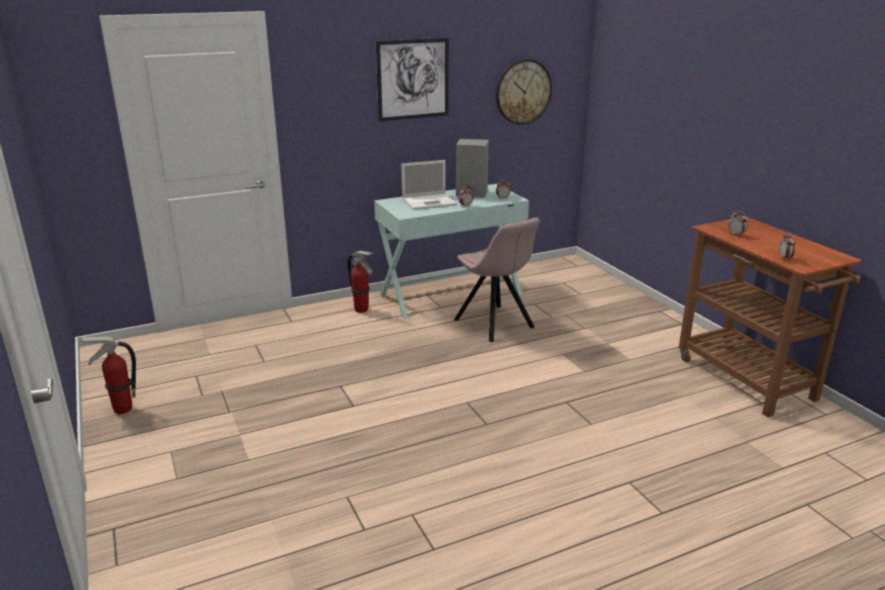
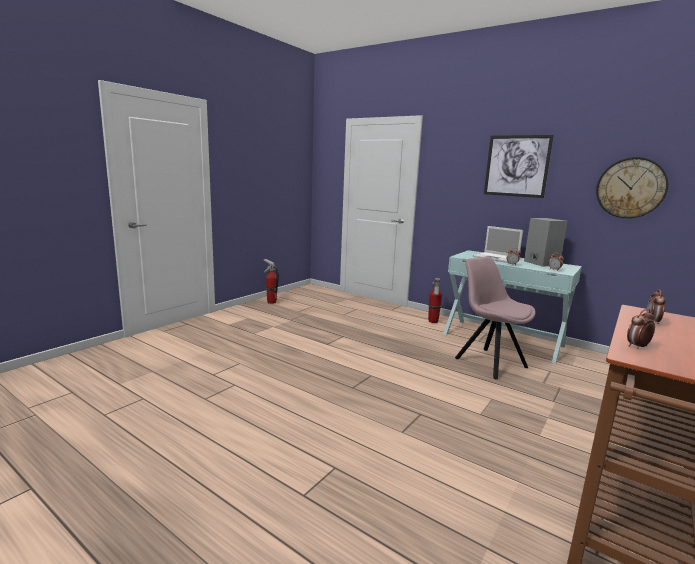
camera: 60 degrees right, 10 degrees down
pink chair [454,218,540,342] -> pink chair turned 120 degrees clockwise [455,256,536,379]

